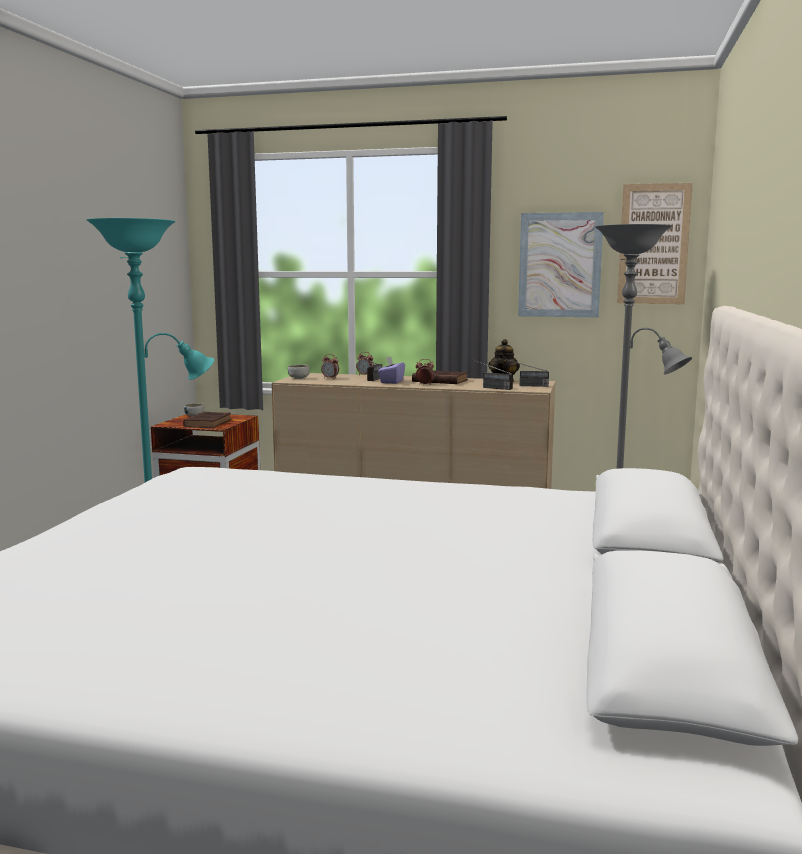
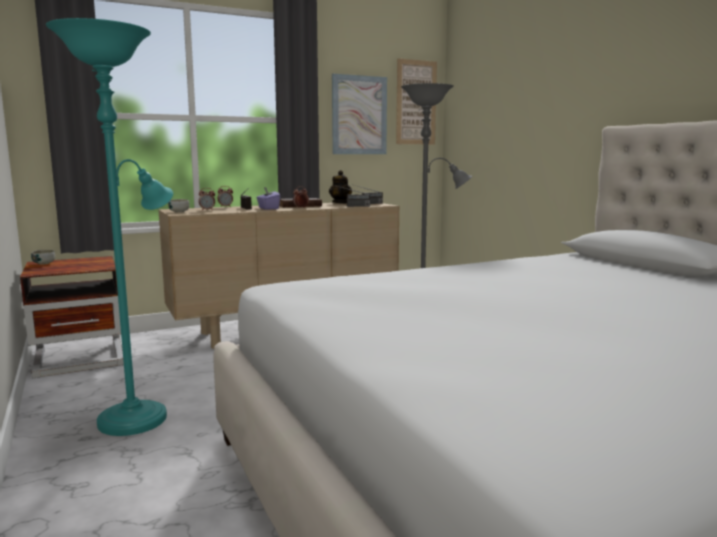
camera: 40 degrees left, 0 degrees up
brown book [183,412,232,428] -> none

